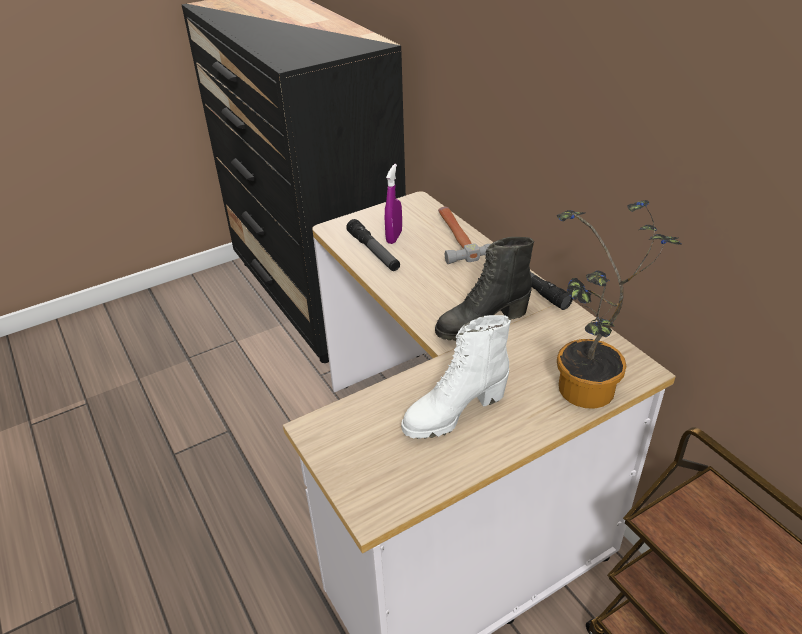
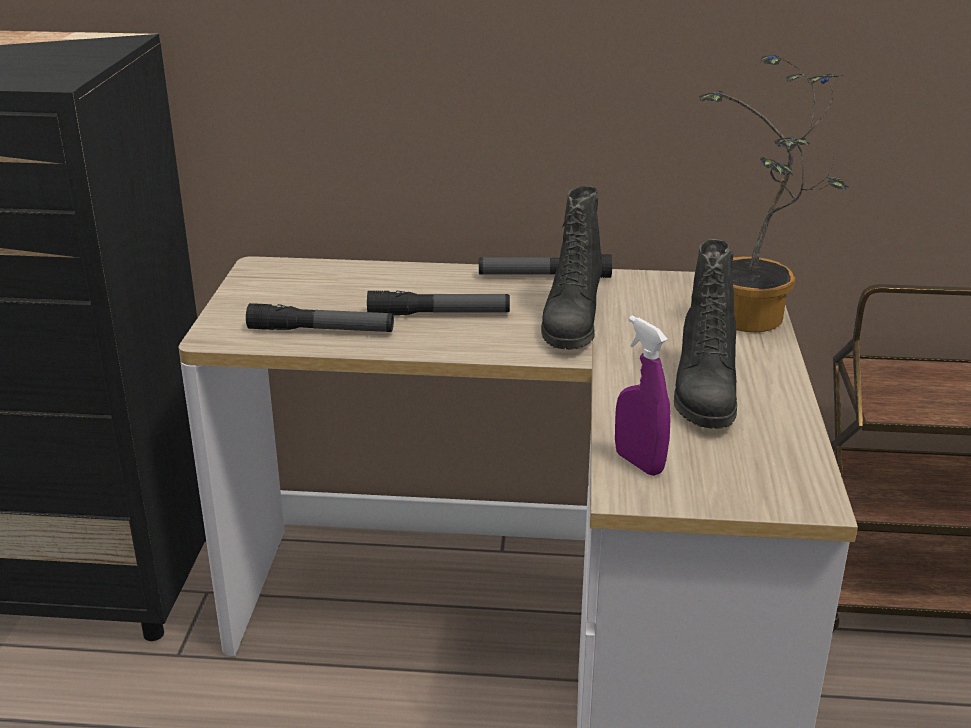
camera: 55 degrees left, 10 degrees down
purple spray bottle [385,164,402,244] -> purple spray bottle moved to [615,316,671,476]
white boot [401,315,511,439] -> black boot [674,239,737,429]
hammer [438,207,490,264] -> none
none -> flashlight [367,291,510,315]

